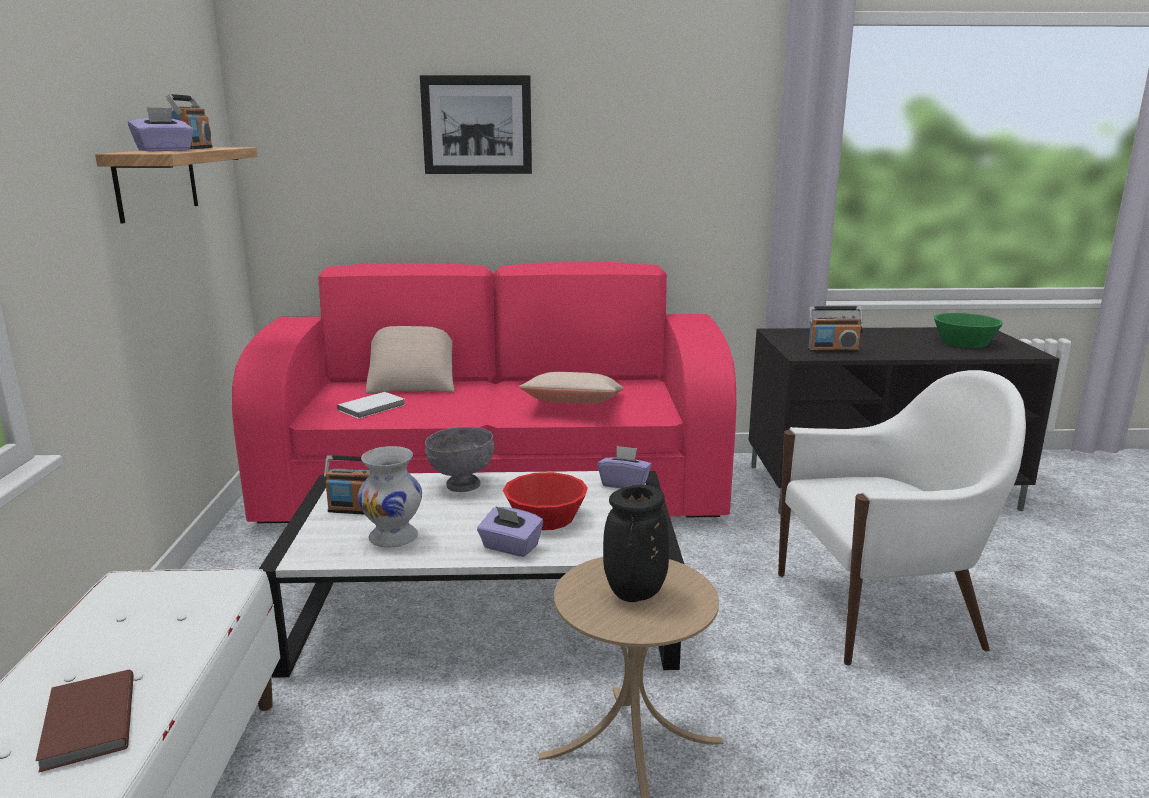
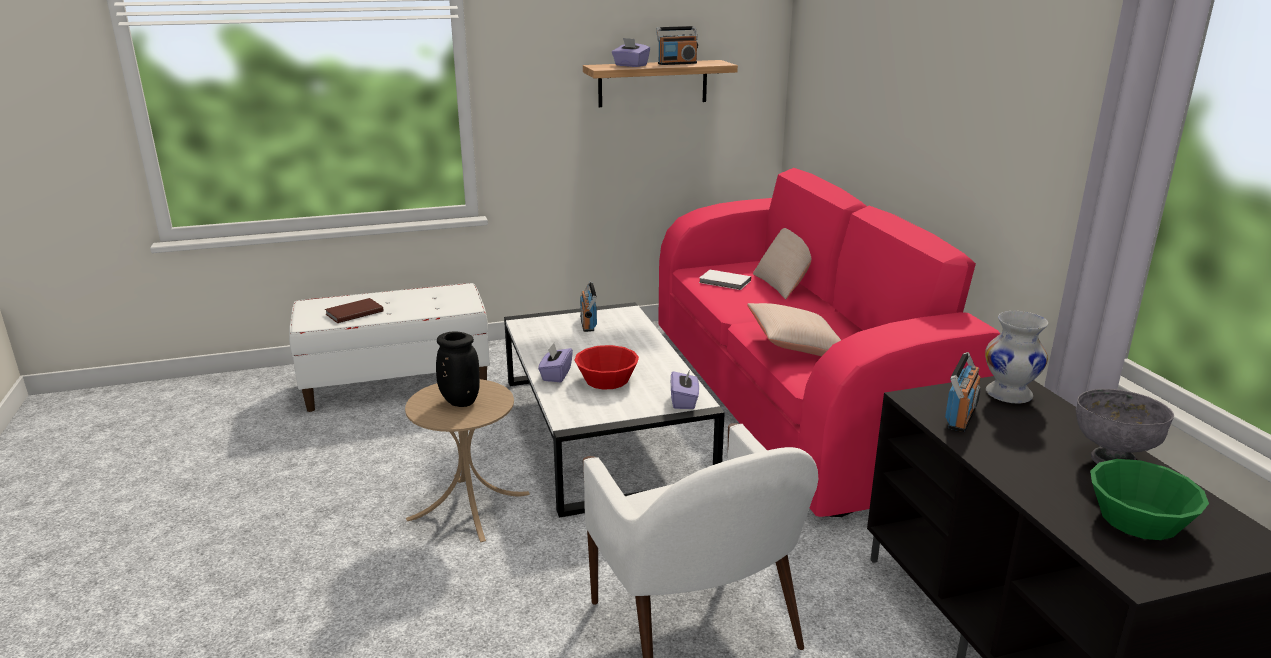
camera: 75 degrees right, 5 degrees up
white vase [358,446,422,547] -> white vase moved to [985,311,1048,404]
picture [420,75,532,174] -> none
grey bowl [425,427,494,492] -> grey bowl moved to [1076,389,1174,464]
radio [808,306,863,352] -> radio turned 135 degrees counterclockwise [945,352,981,432]

